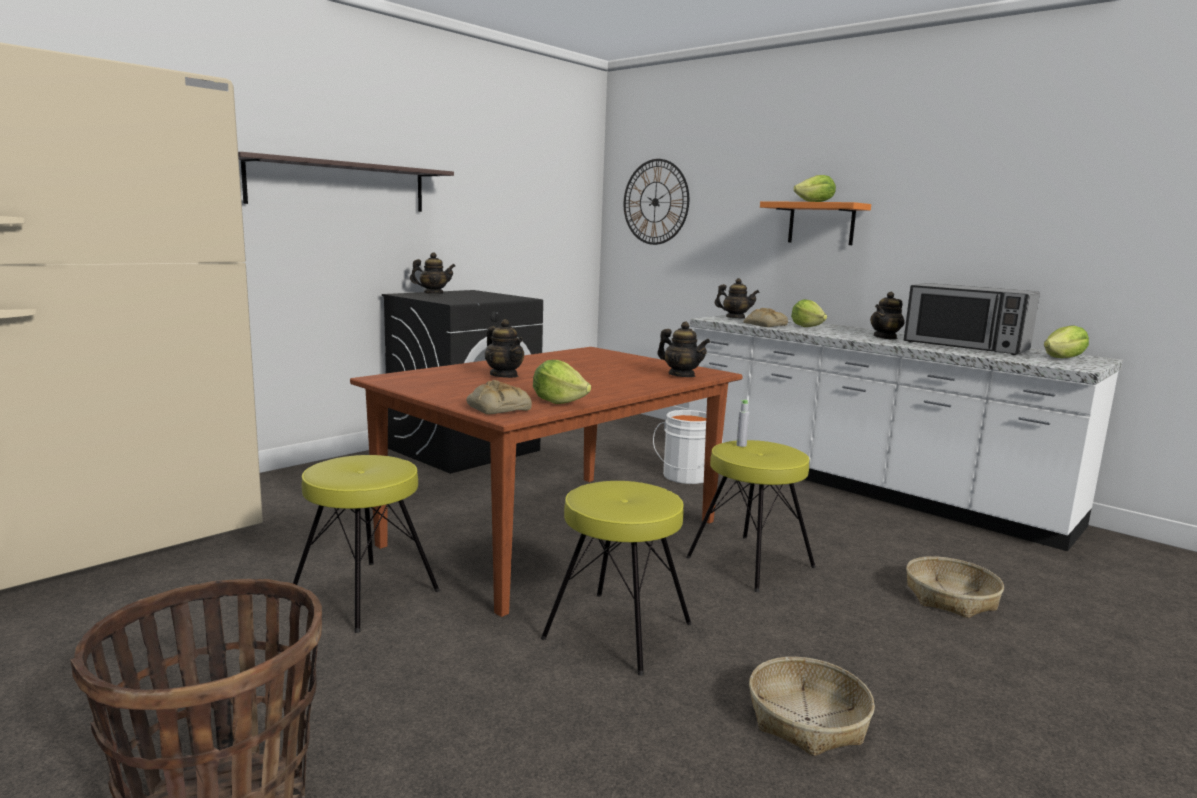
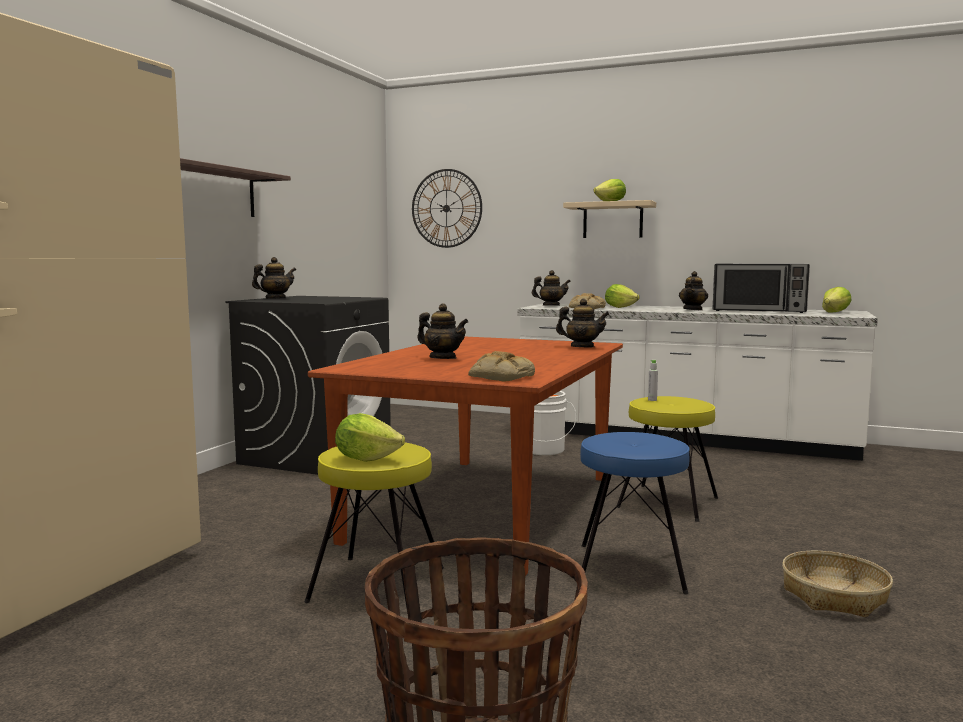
camera: 20 degrees left, 5 degrees down
lettuce [533,360,591,404] -> lettuce moved to [335,413,405,462]
yellow stool [541,481,692,676] -> blue stool [580,432,690,594]
orange shelf [760,201,871,245] -> beige shelf [563,200,656,238]
basket [906,556,1004,618] -> none

